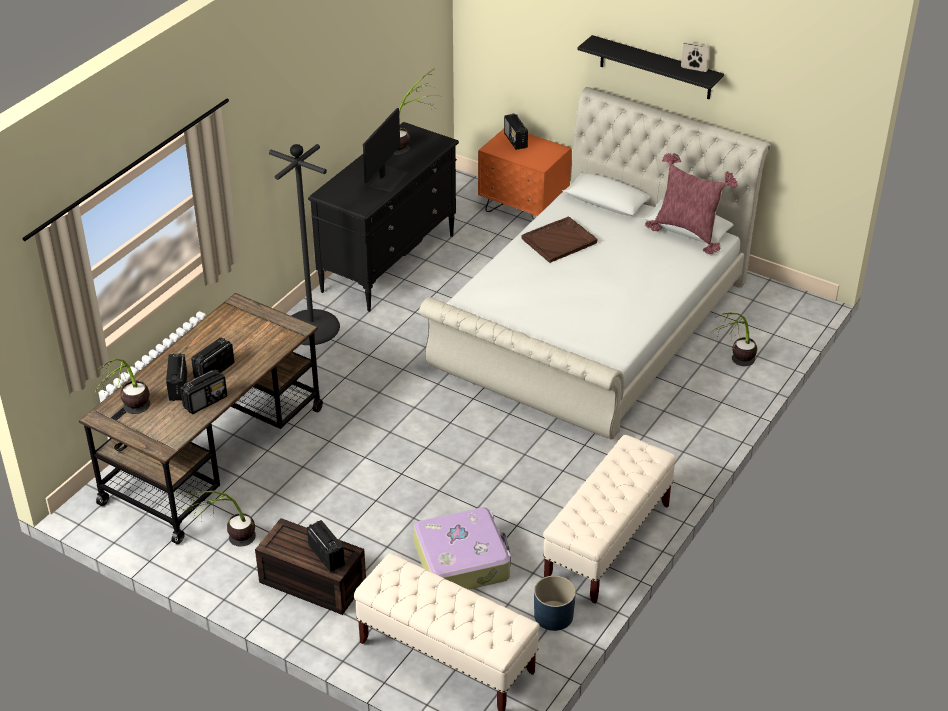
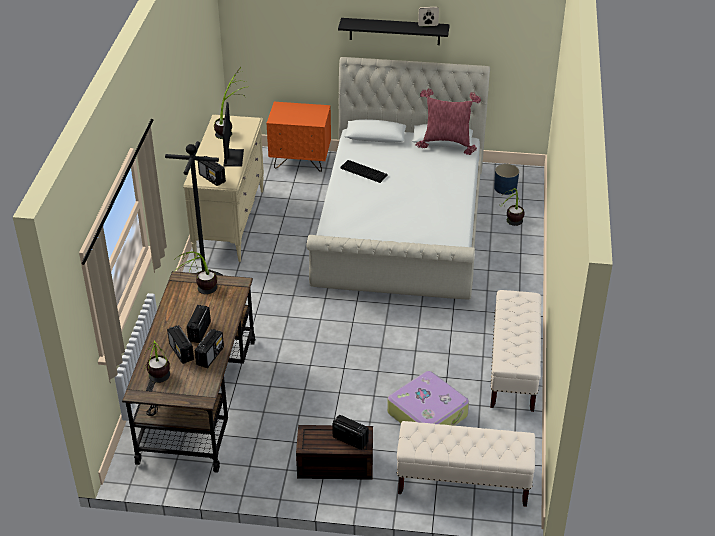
camera: 25 degrees left, 0 degrees up
potted plant [183,491,256,547] -> potted plant moved to [173,251,218,294]
black dresser [308,122,459,312] -> beige dresser [183,114,264,262]
radio [504,113,528,150] -> radio moved to [198,156,226,186]
brown tray [521,216,597,263] -> keyboard [340,160,388,183]
blue planter [534,576,576,631] -> blue planter moved to [494,164,519,195]

